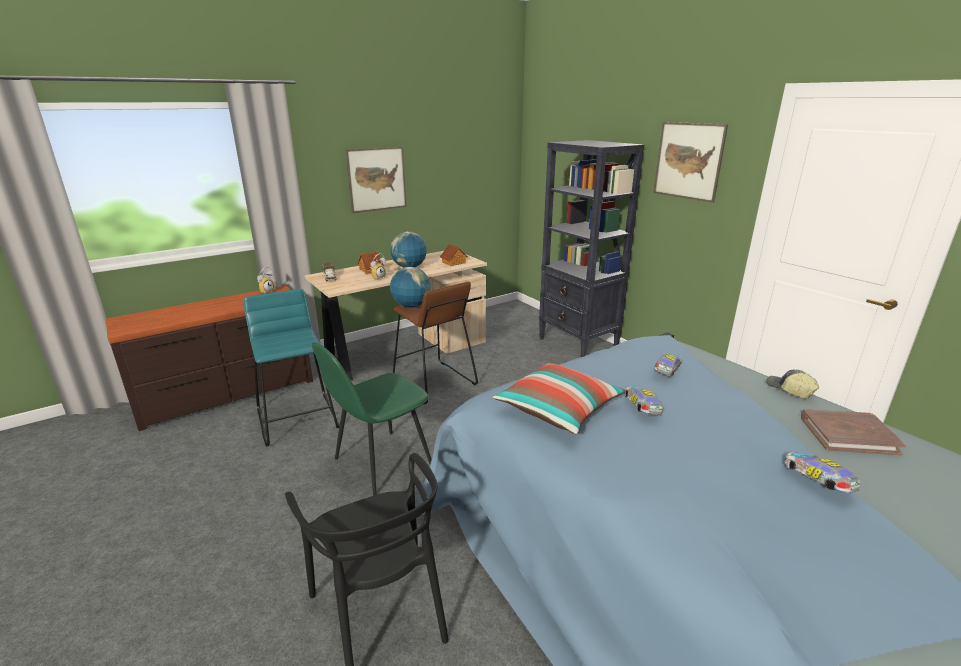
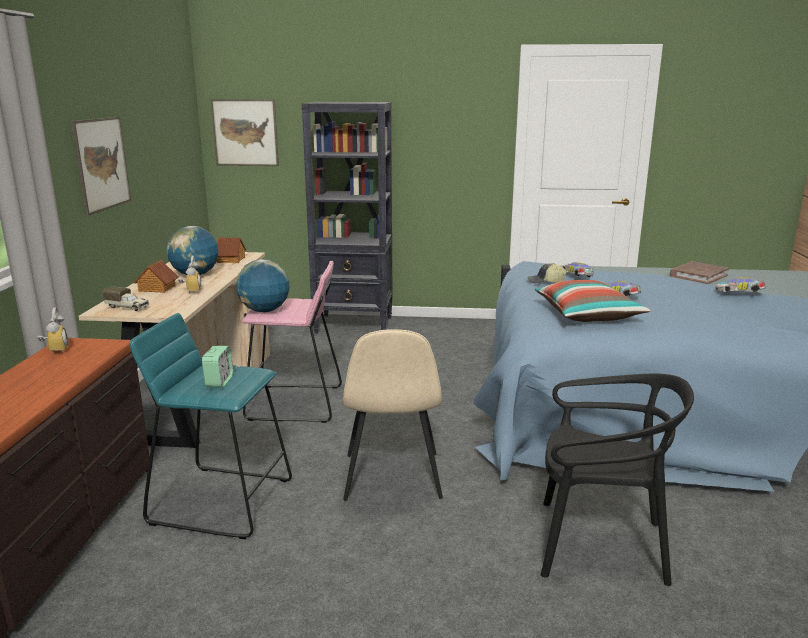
camera: 50 degrees left, 5 degrees down
green chair [312,342,432,496] -> beige chair [343,329,443,501]
brown stool [393,282,478,405] -> pink stool [242,261,342,423]
picture [653,122,728,203] -> picture moved to [210,99,279,166]
cap [766,370,819,398] -> cap moved to [527,263,567,283]
none -> alarm clock [202,346,233,388]

